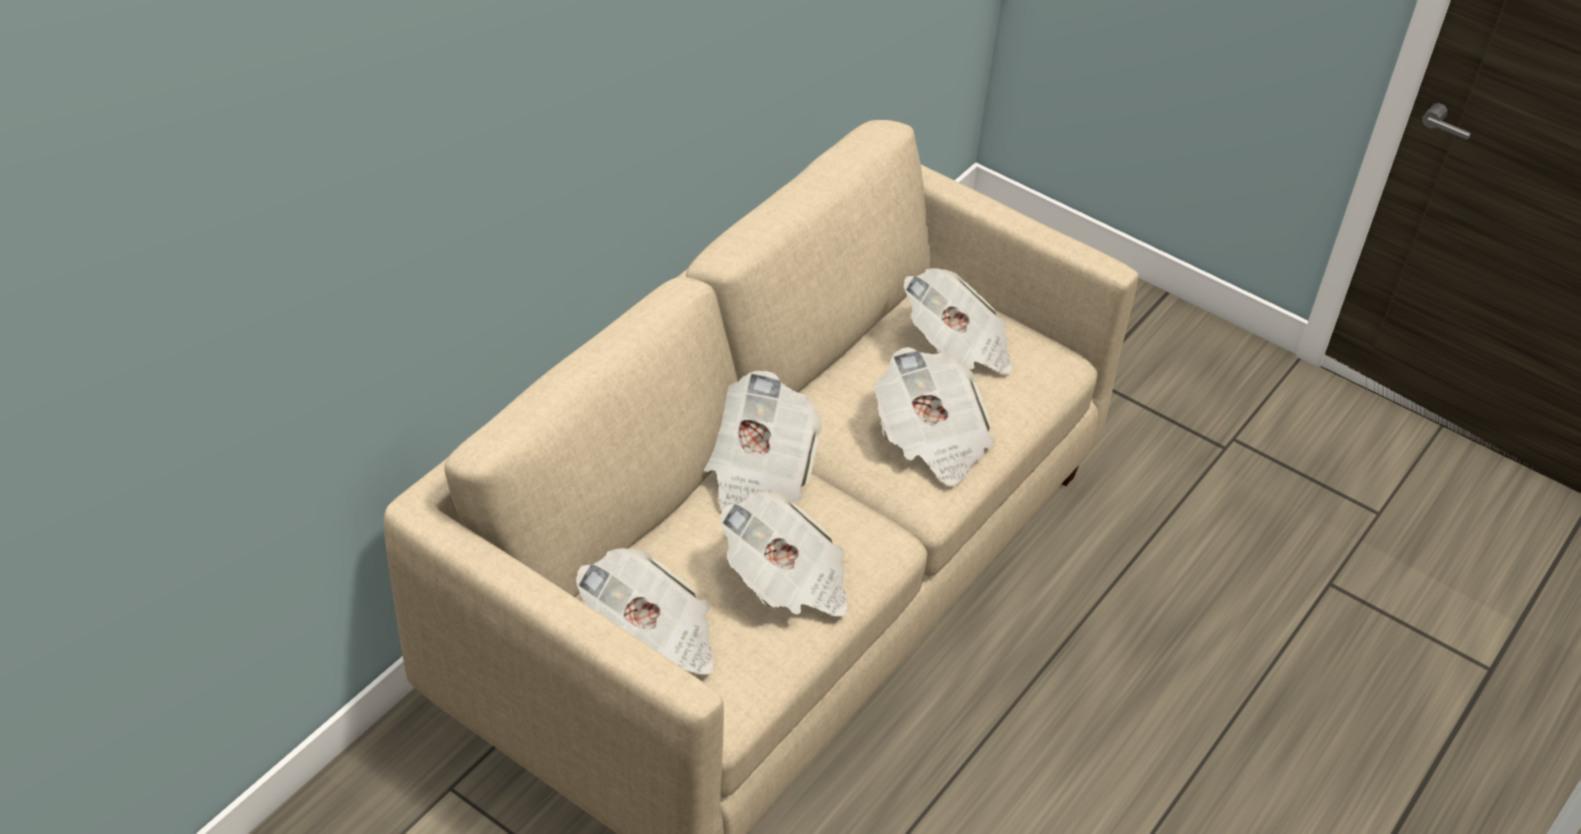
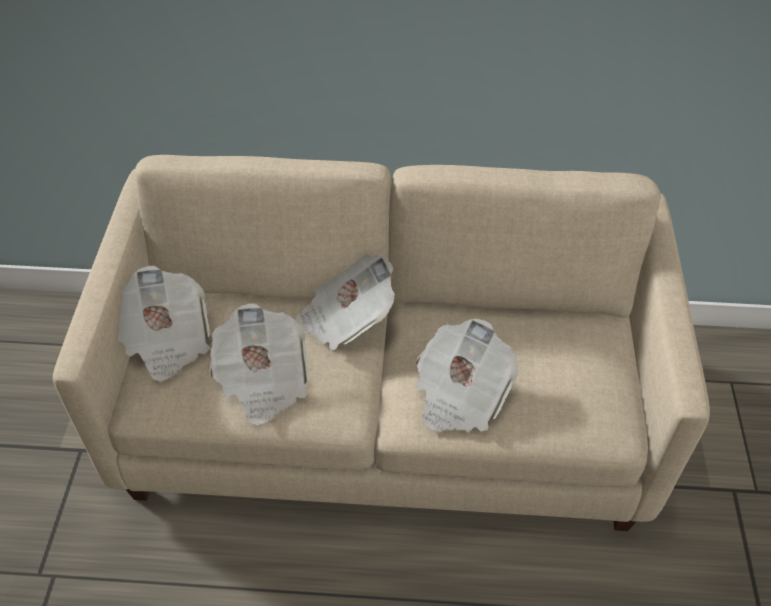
camera: 60 degrees right, 5 degrees up
newspaper [904,268,1013,374] -> none

